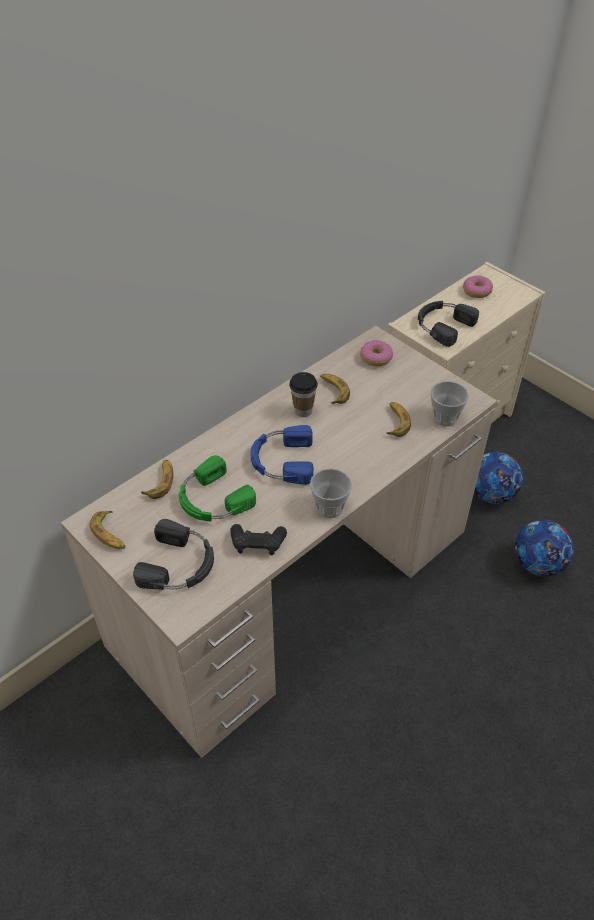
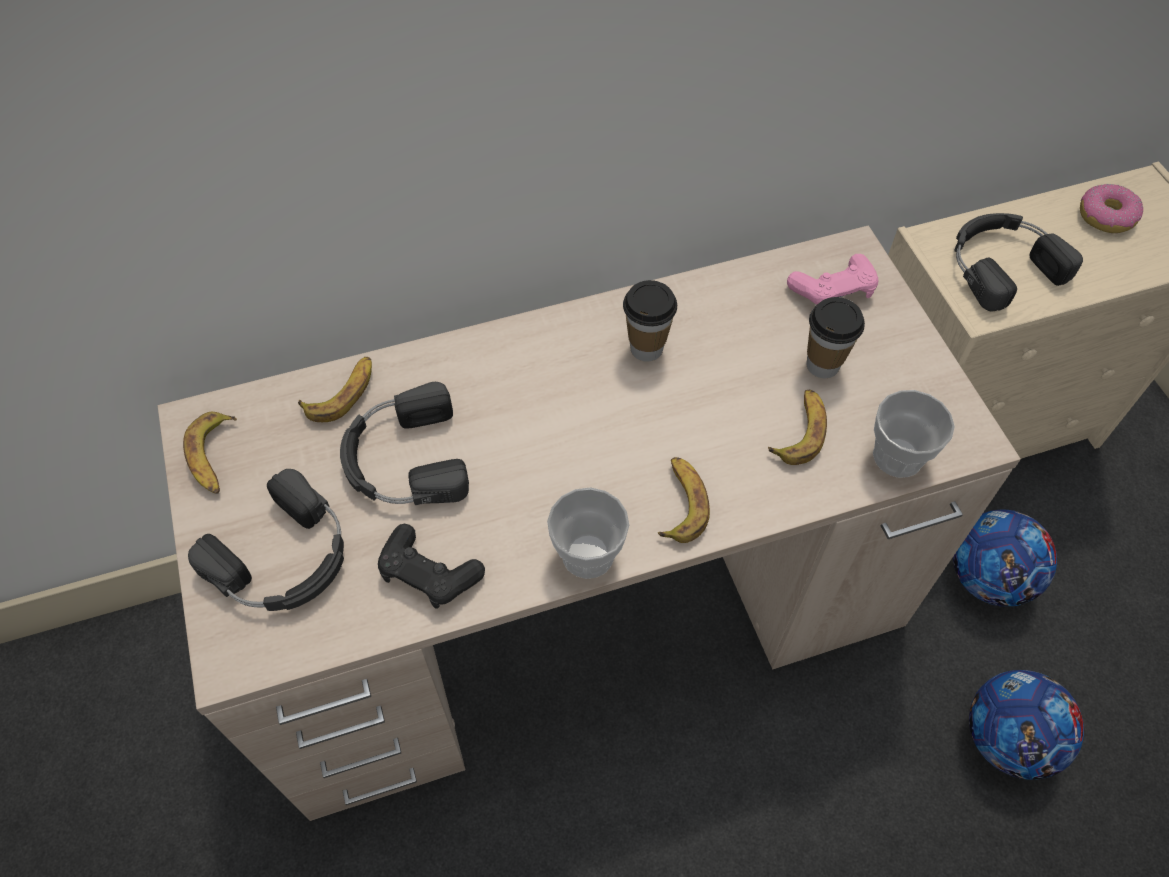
camera: 25 degrees right, 10 degrees up
green headphones [178,455,256,521] -> black headphones [340,382,469,505]
blue headphones [250,425,313,485] -> none
banana [320,373,350,404] -> banana moved to [658,457,710,543]
donut [360,340,393,366] -> pink game controller [787,254,879,305]
none -> cup [806,297,865,378]

